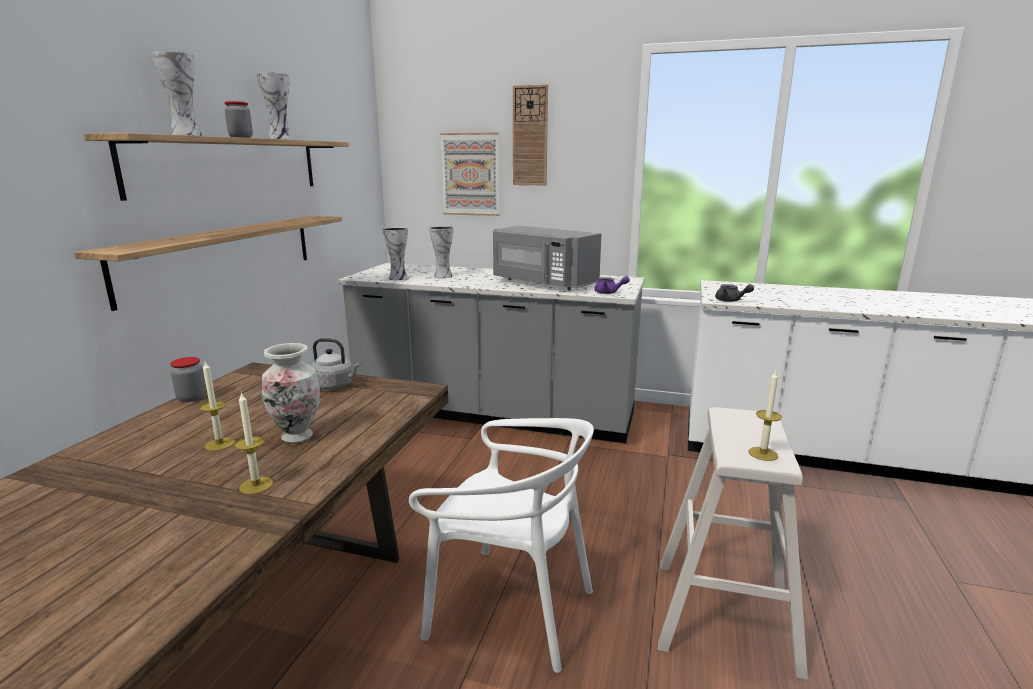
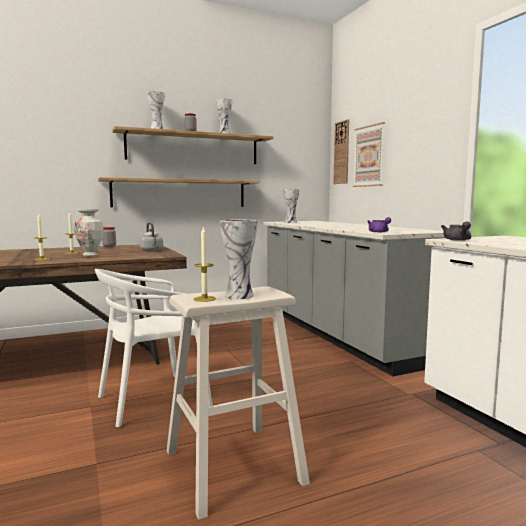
camera: 50 degrees right, 10 degrees down
white chair [409,418,594,673] -> white chair turned 75 degrees clockwise [95,269,213,427]
vase [429,226,453,278] -> vase moved to [220,219,258,299]
grey microwave [493,226,602,290] -> none
wall clock [513,85,548,185] -> wall clock moved to [333,119,349,184]

